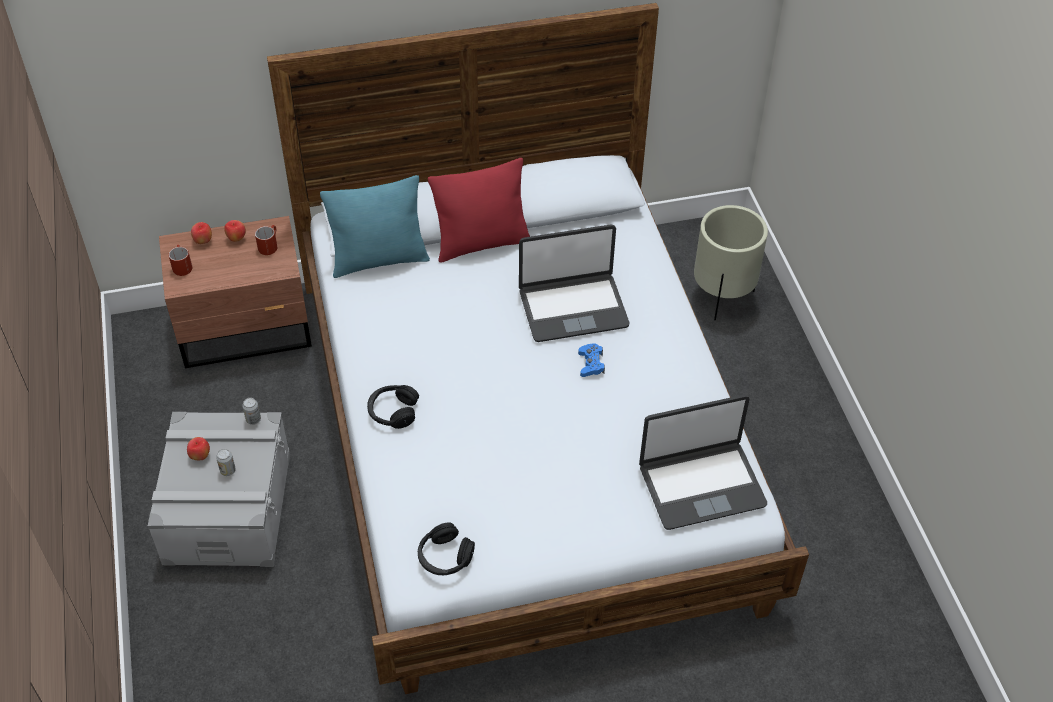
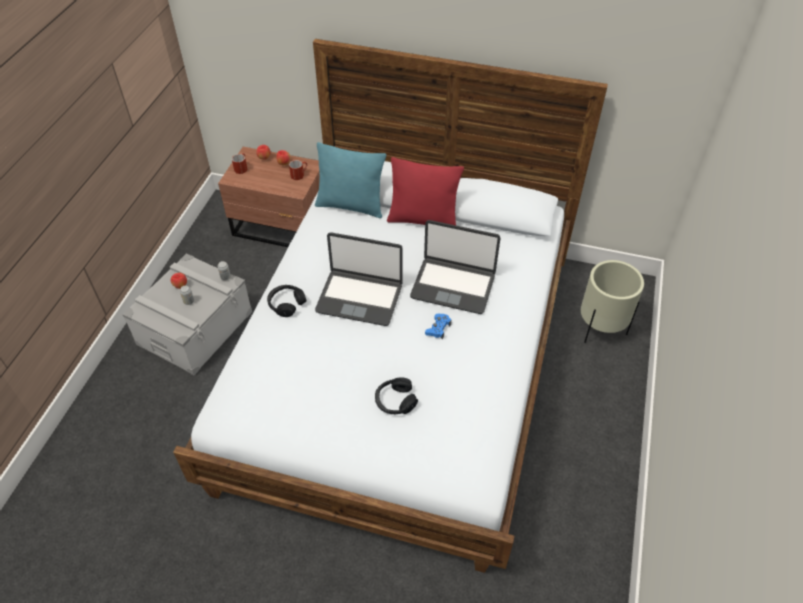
camera: 30 degrees right, 0 degrees up
black headphones [418,522,475,575] -> black headphones moved to [375,377,418,414]
laptop [639,395,767,530] -> laptop moved to [315,232,403,326]

